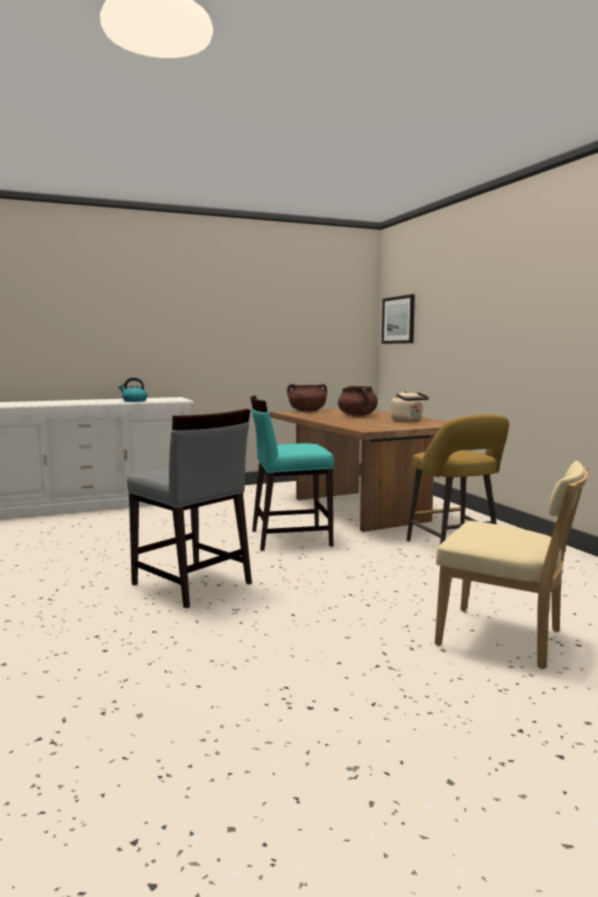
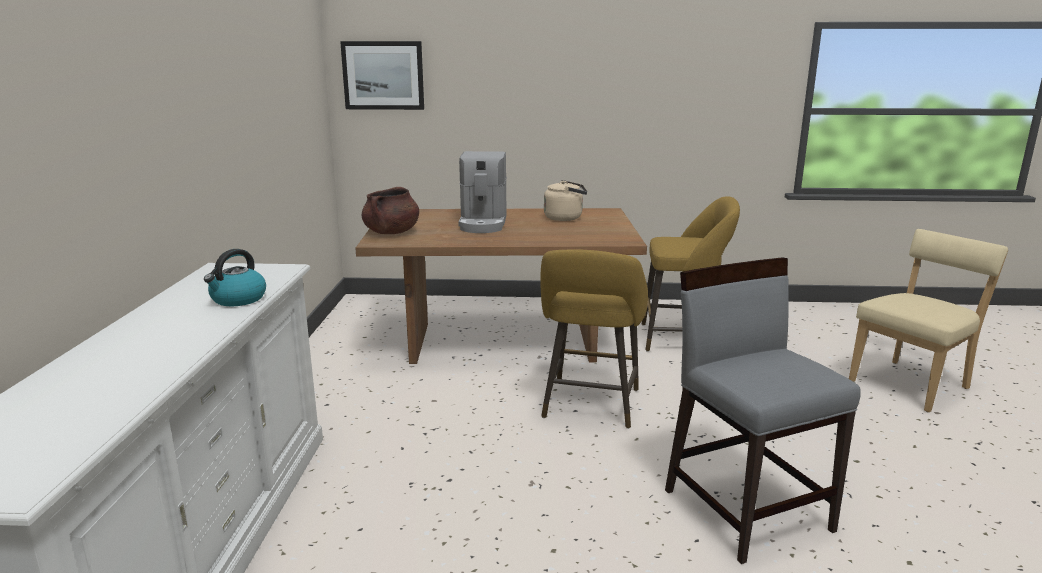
camera: 65 degrees left, 10 degrees up
grey chair [127,409,252,608] -> grey chair turned 90 degrees counterclockwise [665,257,861,564]
turquoise chair [250,395,334,551] -> yellow stool [541,250,648,429]
brown cooking pot [338,386,378,416] -> coffee machine [458,151,507,233]

